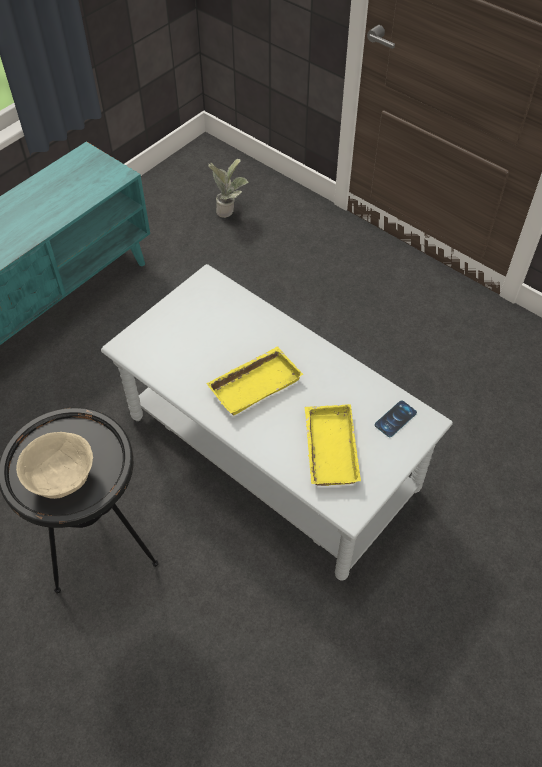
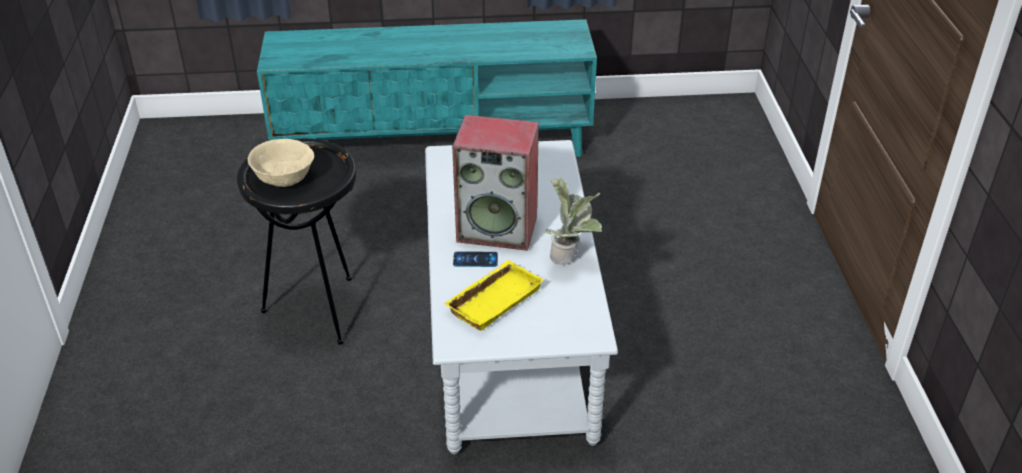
camera: 45 degrees right, 15 degrees down
yellow tray [206,347,303,416] -> speaker [452,115,539,251]
potted plant [208,159,249,218] -> potted plant moved to [544,178,602,265]
phone [374,400,417,437] -> phone moved to [453,251,498,267]

